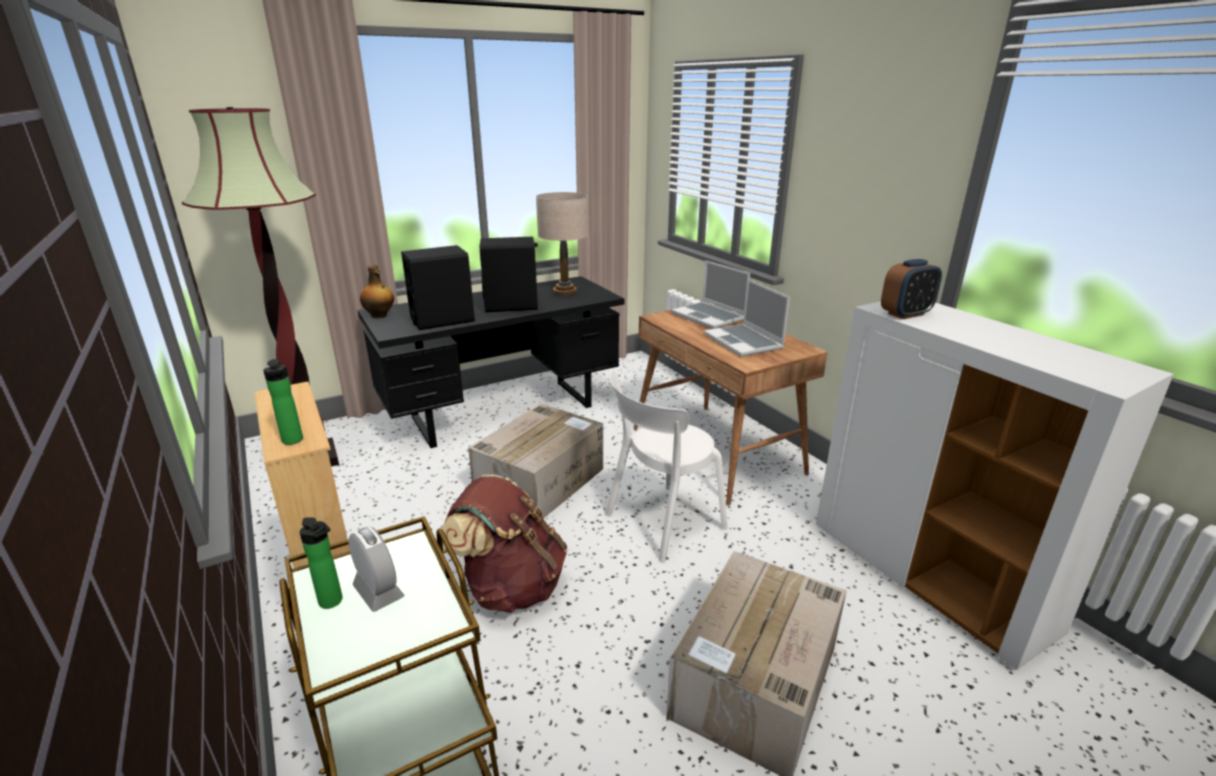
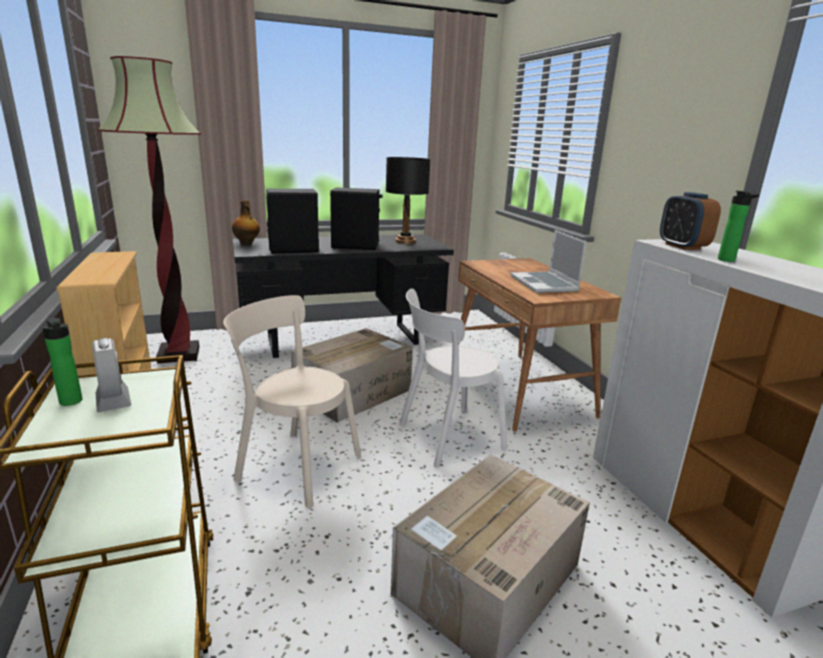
camera: 10 degrees right, 5 degrees down
bottle [263,359,303,445] -> bottle moved to [718,191,759,262]
brown backpack [441,475,567,613] -> beige chair [223,295,361,508]
beige table lamp [536,192,589,295] -> black table lamp [386,157,431,244]
laptop [672,260,750,329] -> none
alarm clock [881,259,942,319] -> alarm clock turned 90 degrees clockwise [660,192,721,250]

